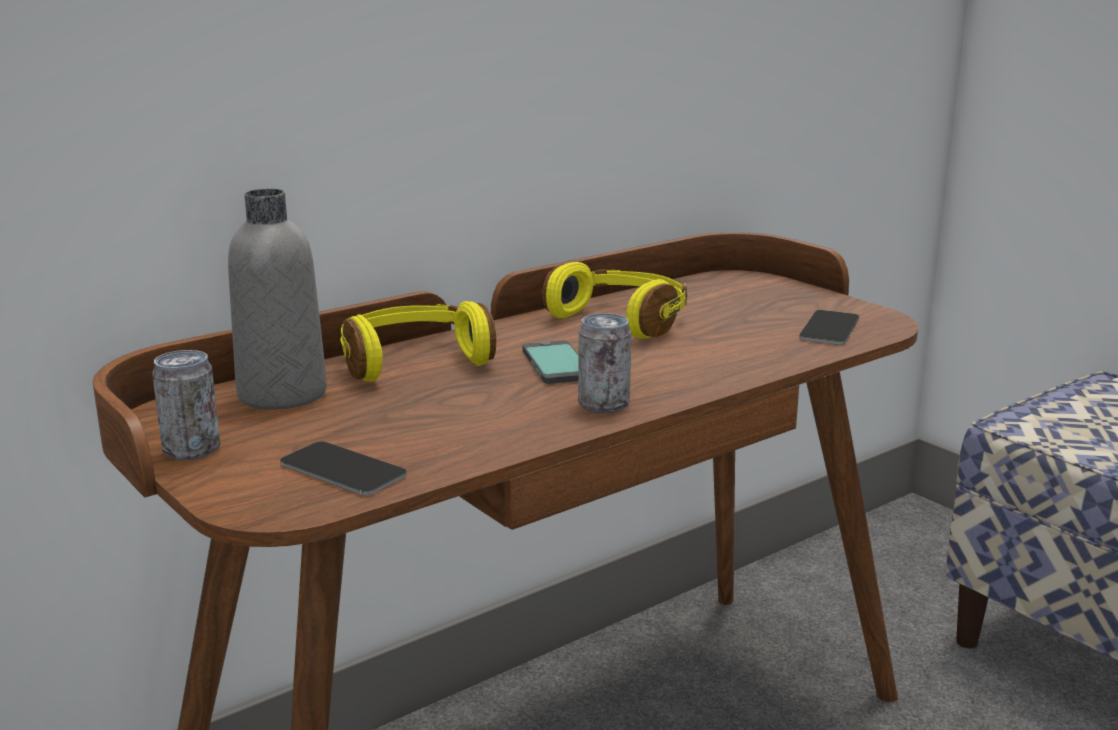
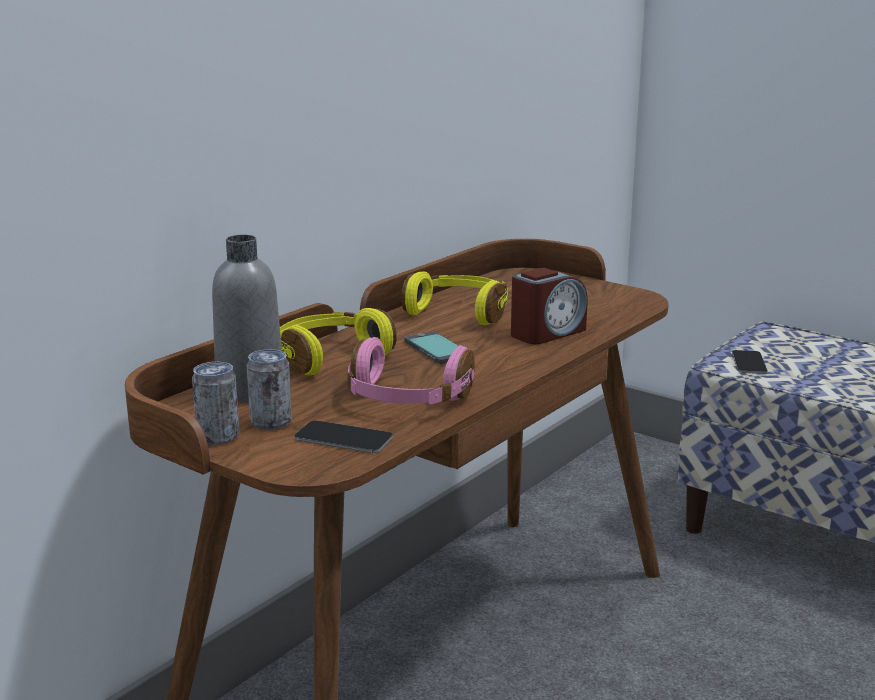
camera: 15 degrees left, 0 degrees up
can [578,313,631,413] -> can moved to [247,349,292,430]
phone [799,310,859,345] -> phone moved to [732,350,768,374]
none -> pink headphones [348,337,474,404]
none -> alarm clock [511,268,588,344]

